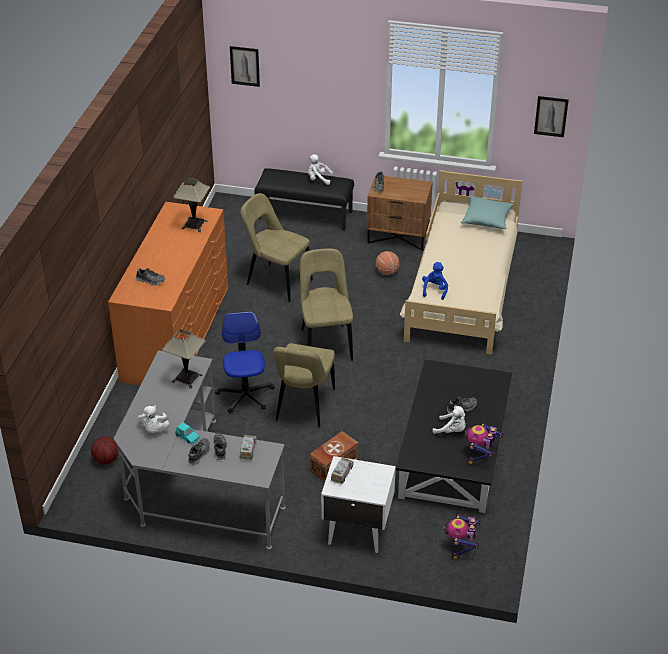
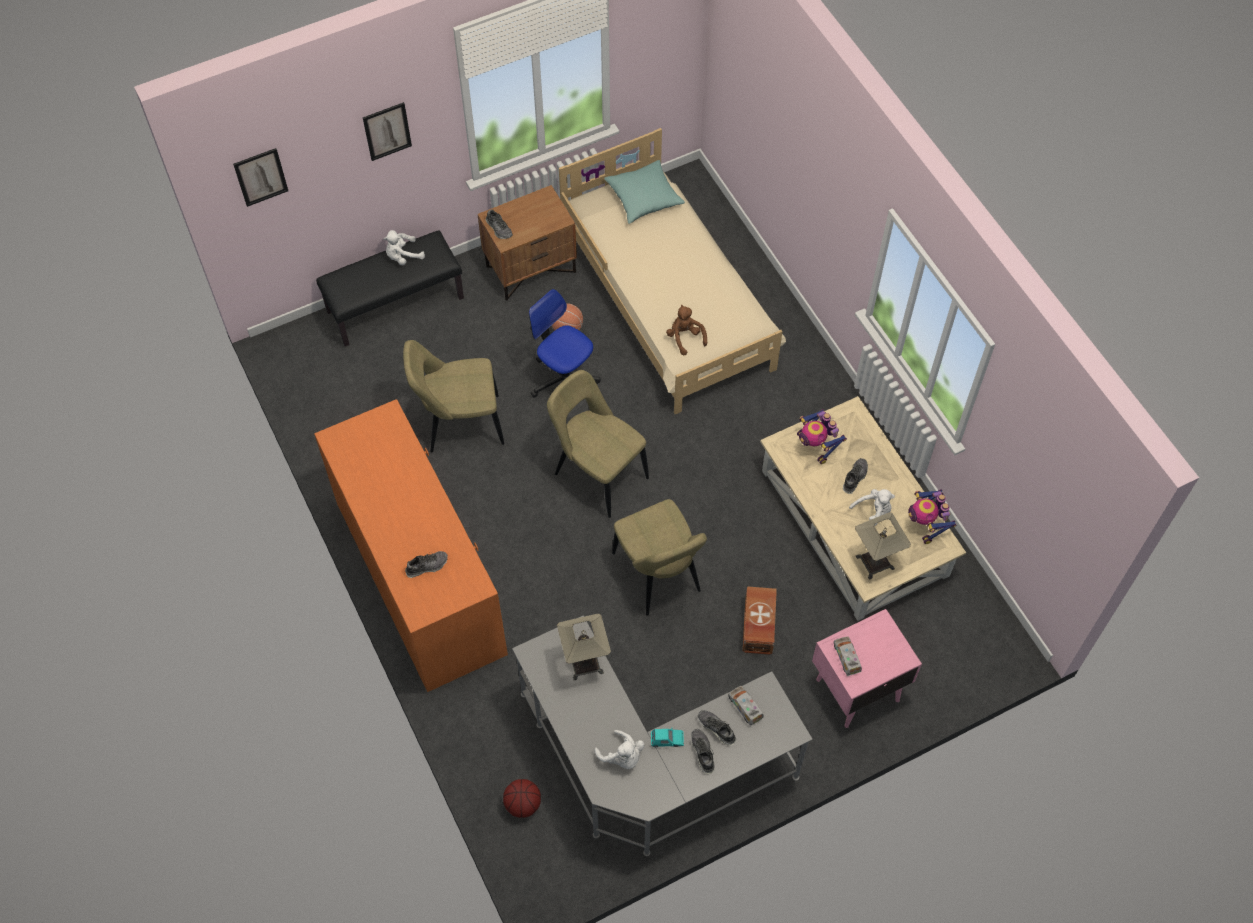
camera: 40 degrees left, 20 degrees up
table lamp [173,178,210,232] -> table lamp moved to [855,512,911,580]
office chair [215,311,275,414] -> office chair moved to [529,289,601,398]
white nightstand [321,456,396,553] -> pink nightstand [812,609,922,728]
black coffee table [396,360,512,513] -> beige coffee table [760,396,966,621]
blue plush toy [422,262,448,300] -> brown plush toy [666,305,707,356]
toy robot [444,514,480,559] -> toy robot moved to [797,409,847,464]
picture [534,96,569,137] -> picture moved to [363,102,412,161]

